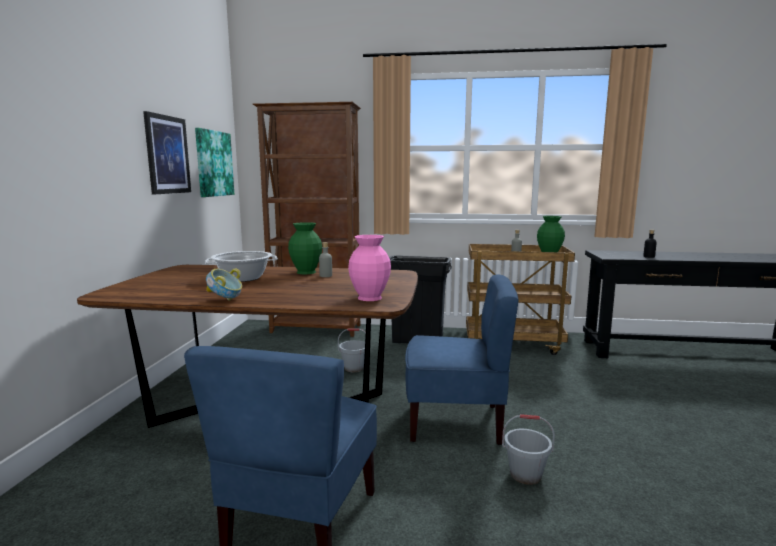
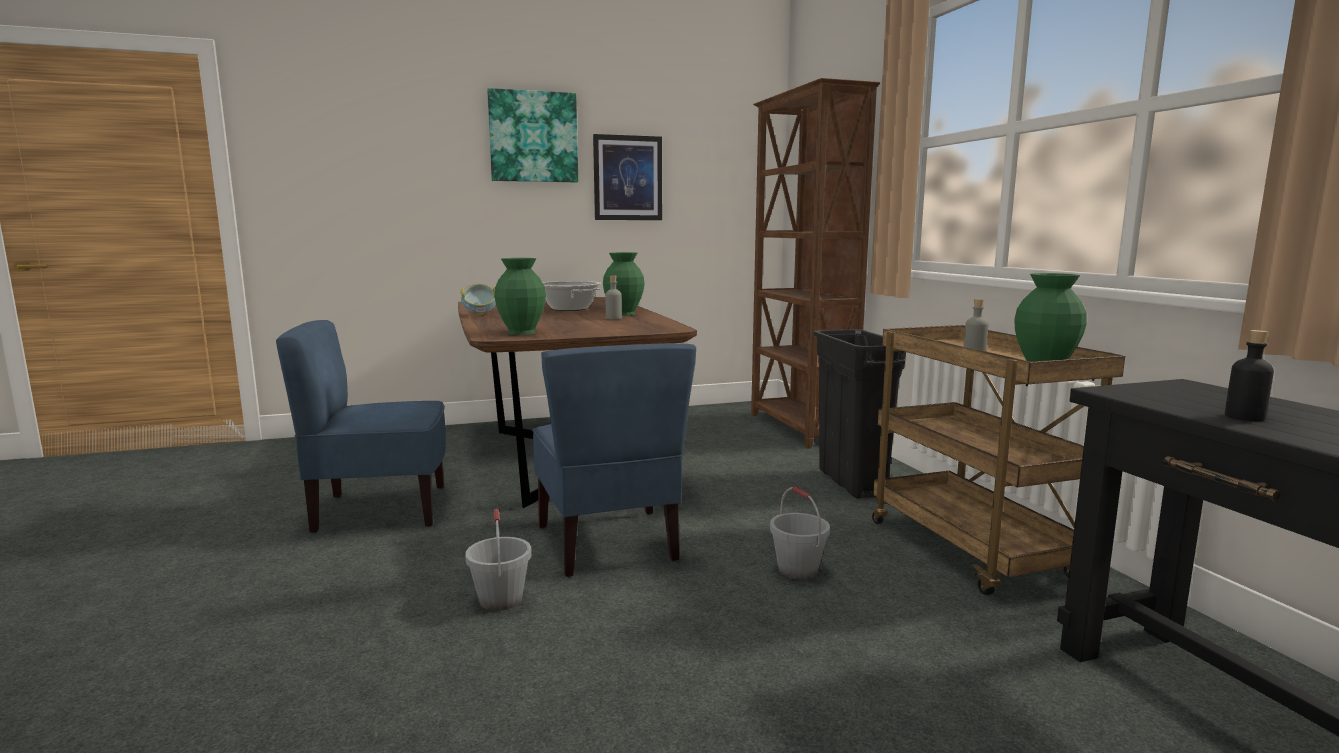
camera: 65 degrees right, 0 degrees up
picture [195,128,234,197] -> picture moved to [487,88,578,183]
grey bucket [338,328,366,372] -> grey bucket moved to [770,487,830,580]
pink vase [348,235,391,301] -> green vase [494,258,546,335]

